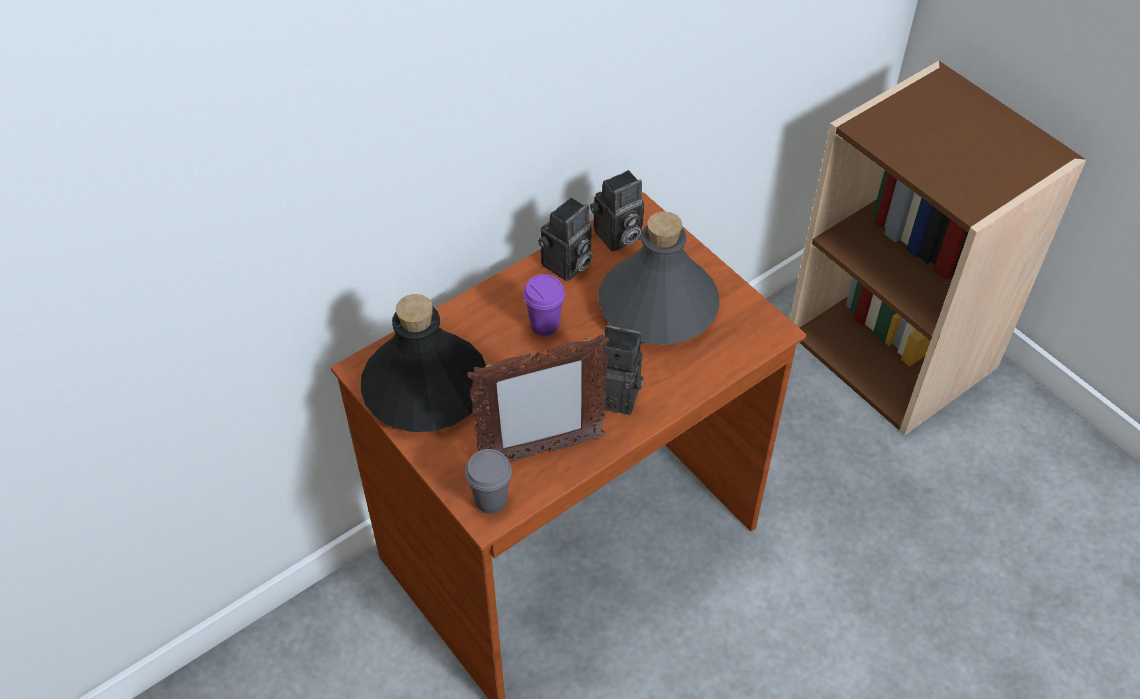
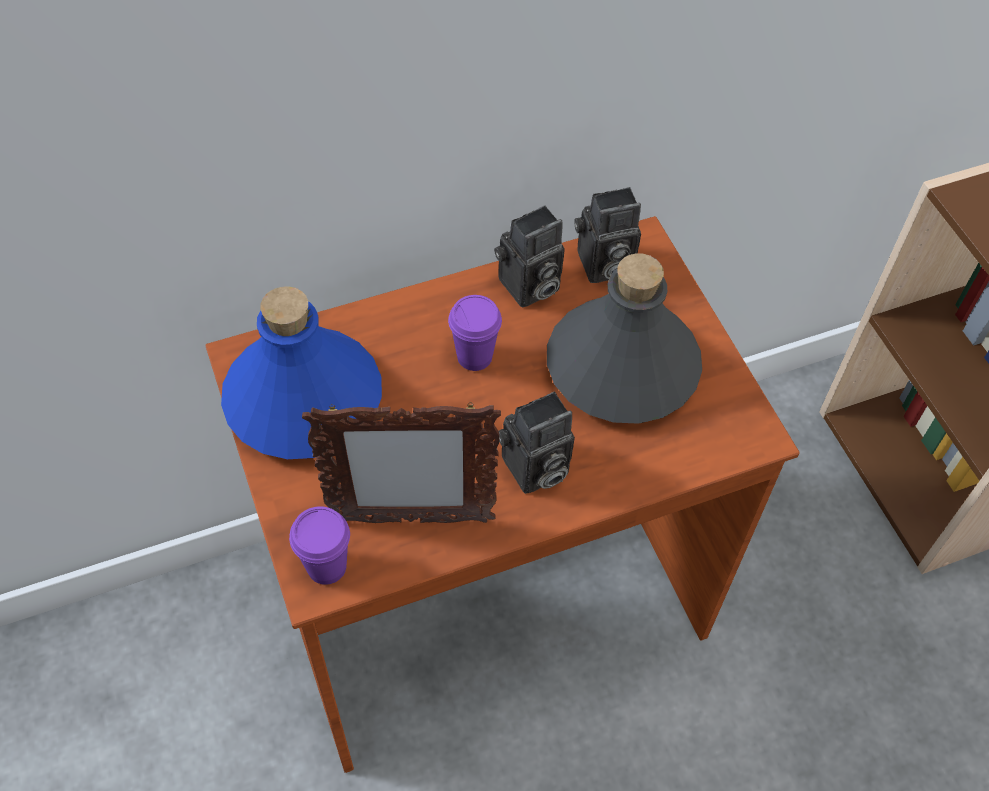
camera: 15 degrees right, 5 degrees up
black bottle [361,294,486,432] -> blue bottle [221,286,382,459]
grey cup [465,449,512,514] -> purple cup [289,506,350,585]
camera [596,325,643,415] -> camera turned 120 degrees clockwise [499,392,575,494]

